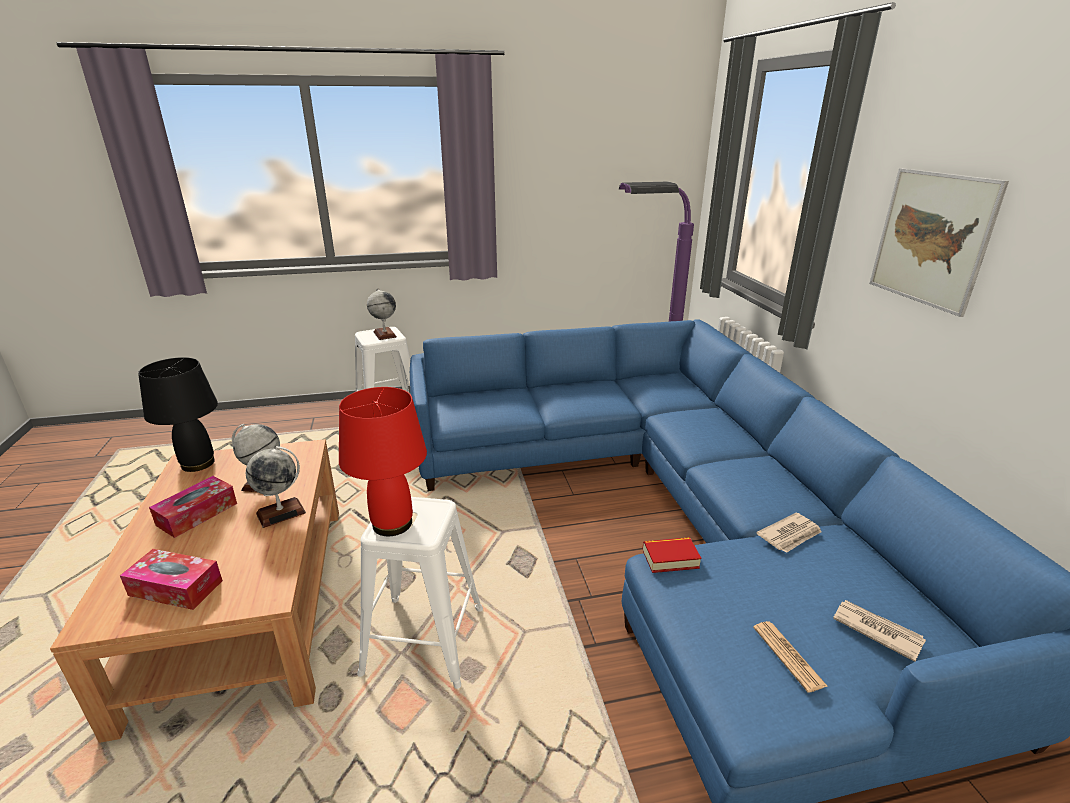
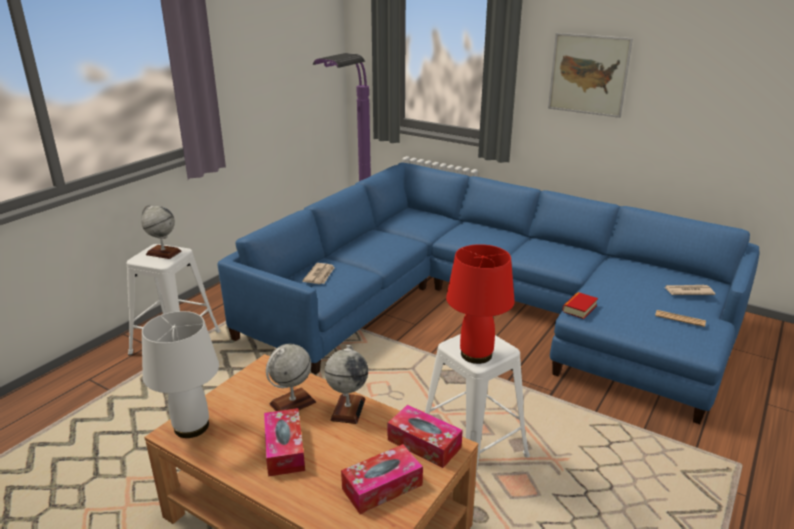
camera: 45 degrees left, 0 degrees up
black table lamp [138,357,218,472] -> white table lamp [142,311,219,438]
newspaper [756,513,822,553] -> newspaper moved to [302,263,335,284]
none -> tissue box [388,405,463,468]

